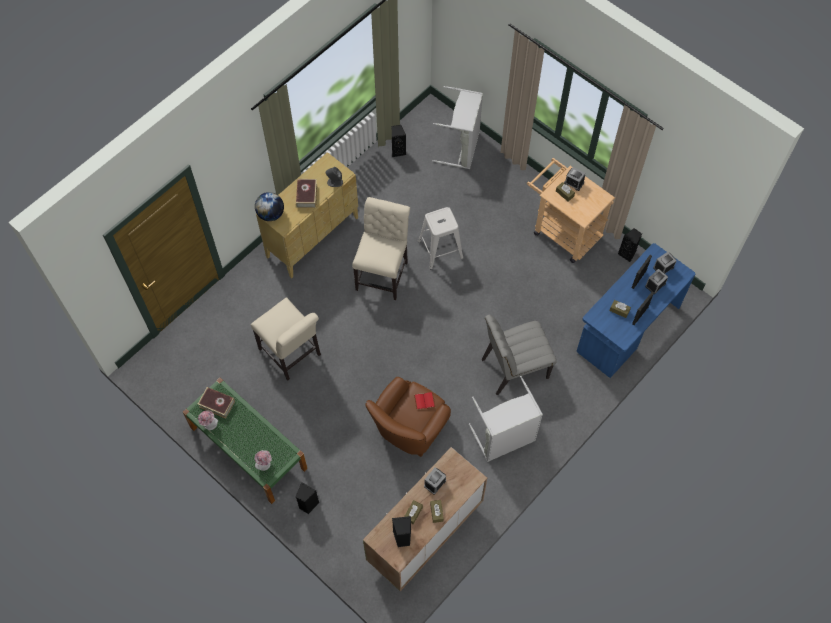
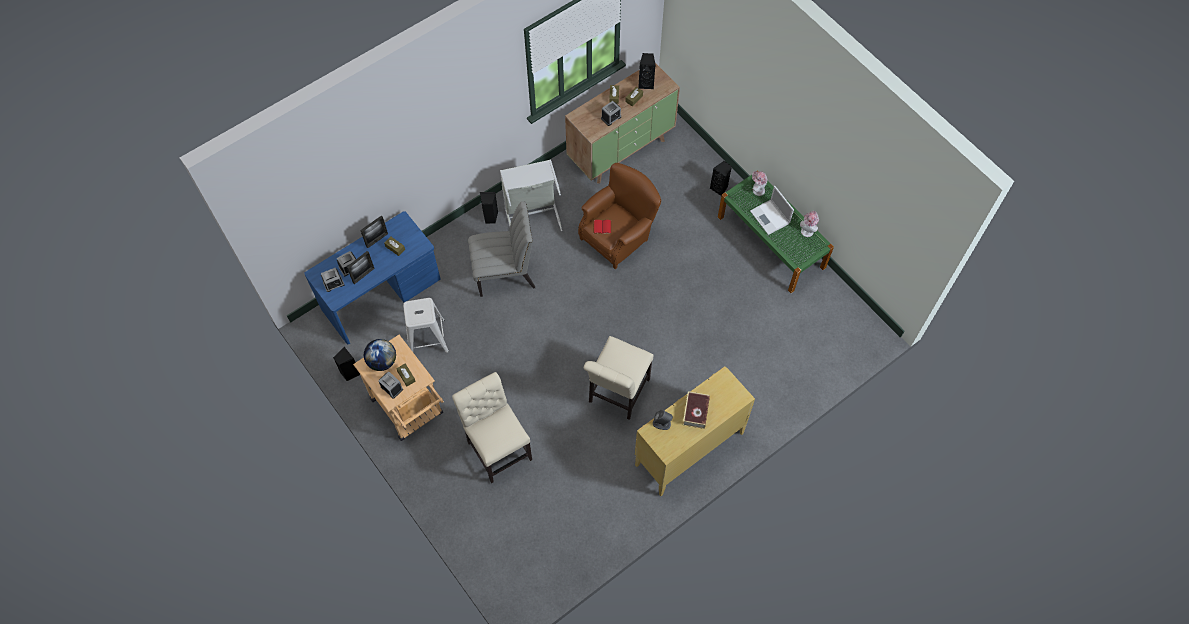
camera: 170 degrees left, 0 degrees up
book [198,387,235,419] -> none
beige chair [251,297,321,380] -> beige chair moved to [452,372,532,483]
globe [255,192,284,221] -> globe moved to [364,339,396,371]
black speaker [392,125,406,157] -> black speaker moved to [480,192,498,224]
white stool [418,207,464,269] -> white stool moved to [403,298,449,353]
grey laundry basket [432,86,483,169] -> none
none -> laptop [750,186,794,235]

